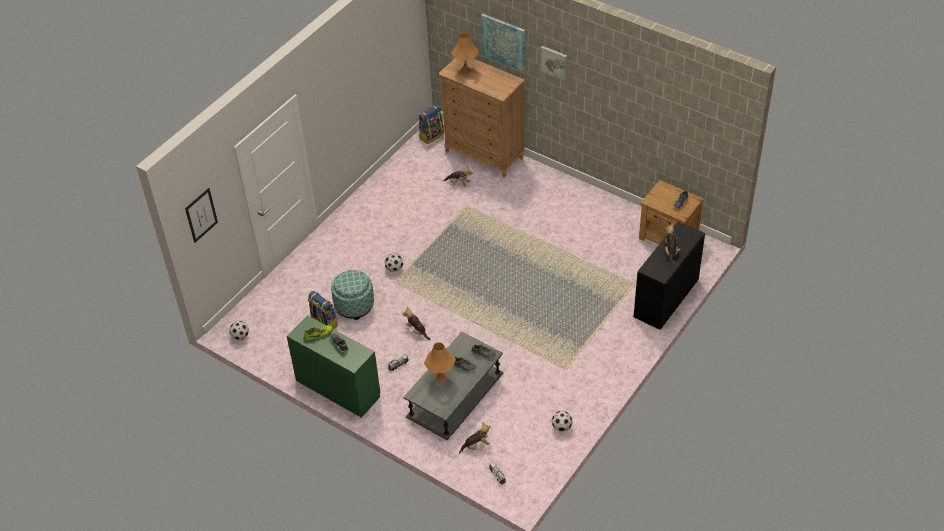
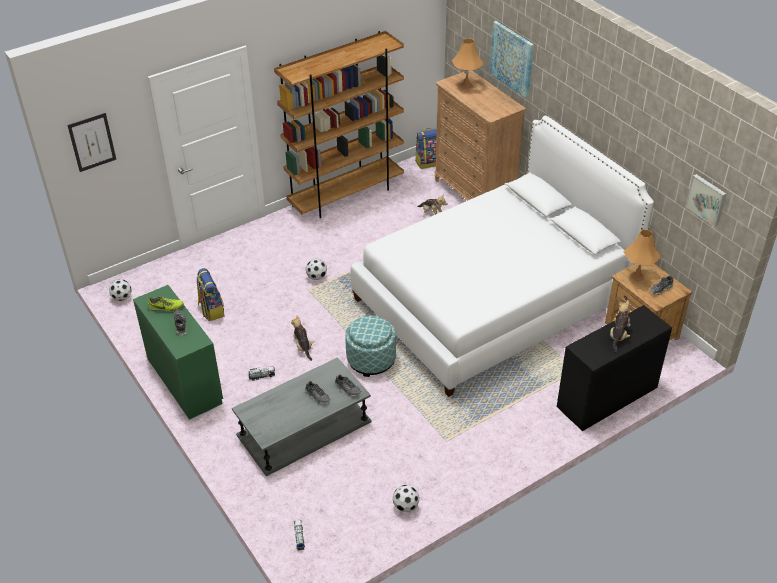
camera: 20 degrees right, 5 degrees down
ottoman [331,270,374,320] -> ottoman moved to [345,315,396,377]
orange table lamp [424,342,456,382] -> orange table lamp moved to [624,229,661,281]
plush toy [459,423,491,454] -> none
picture [540,46,568,80] -> picture moved to [686,174,726,227]
none -> brown bookcase [274,31,404,218]
none -> white bed [351,116,654,397]

